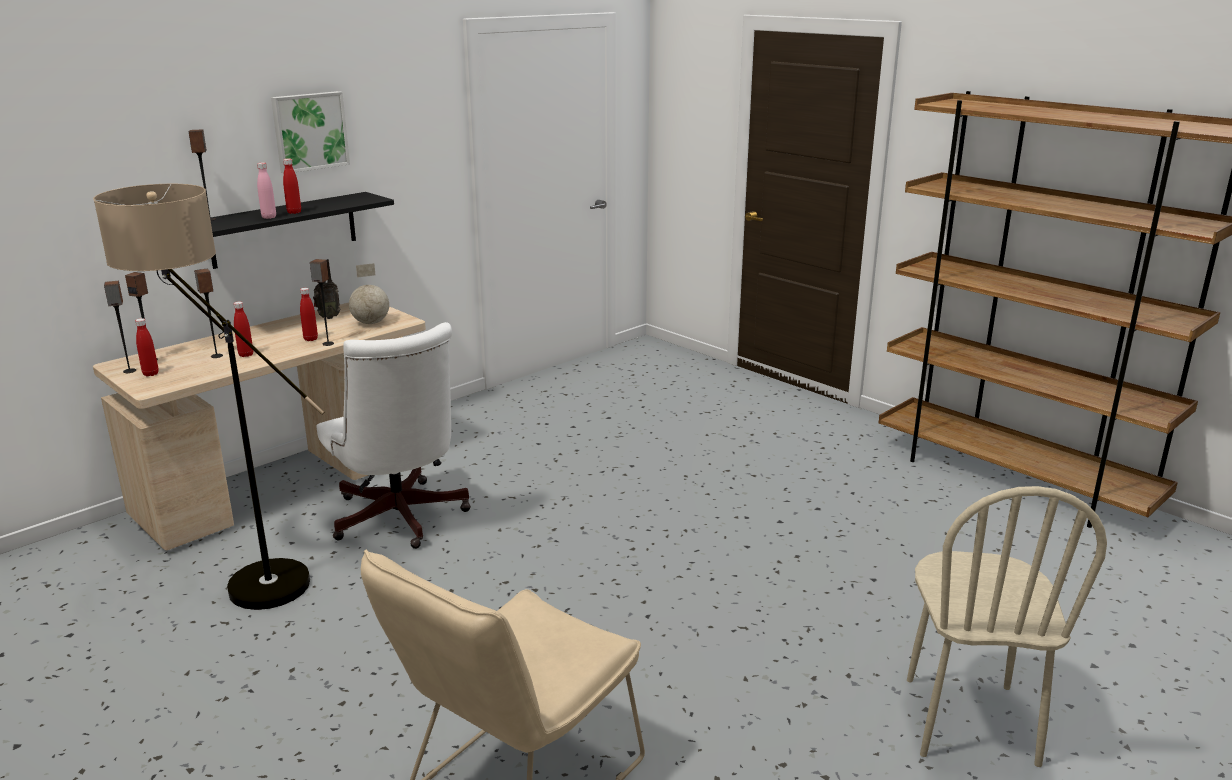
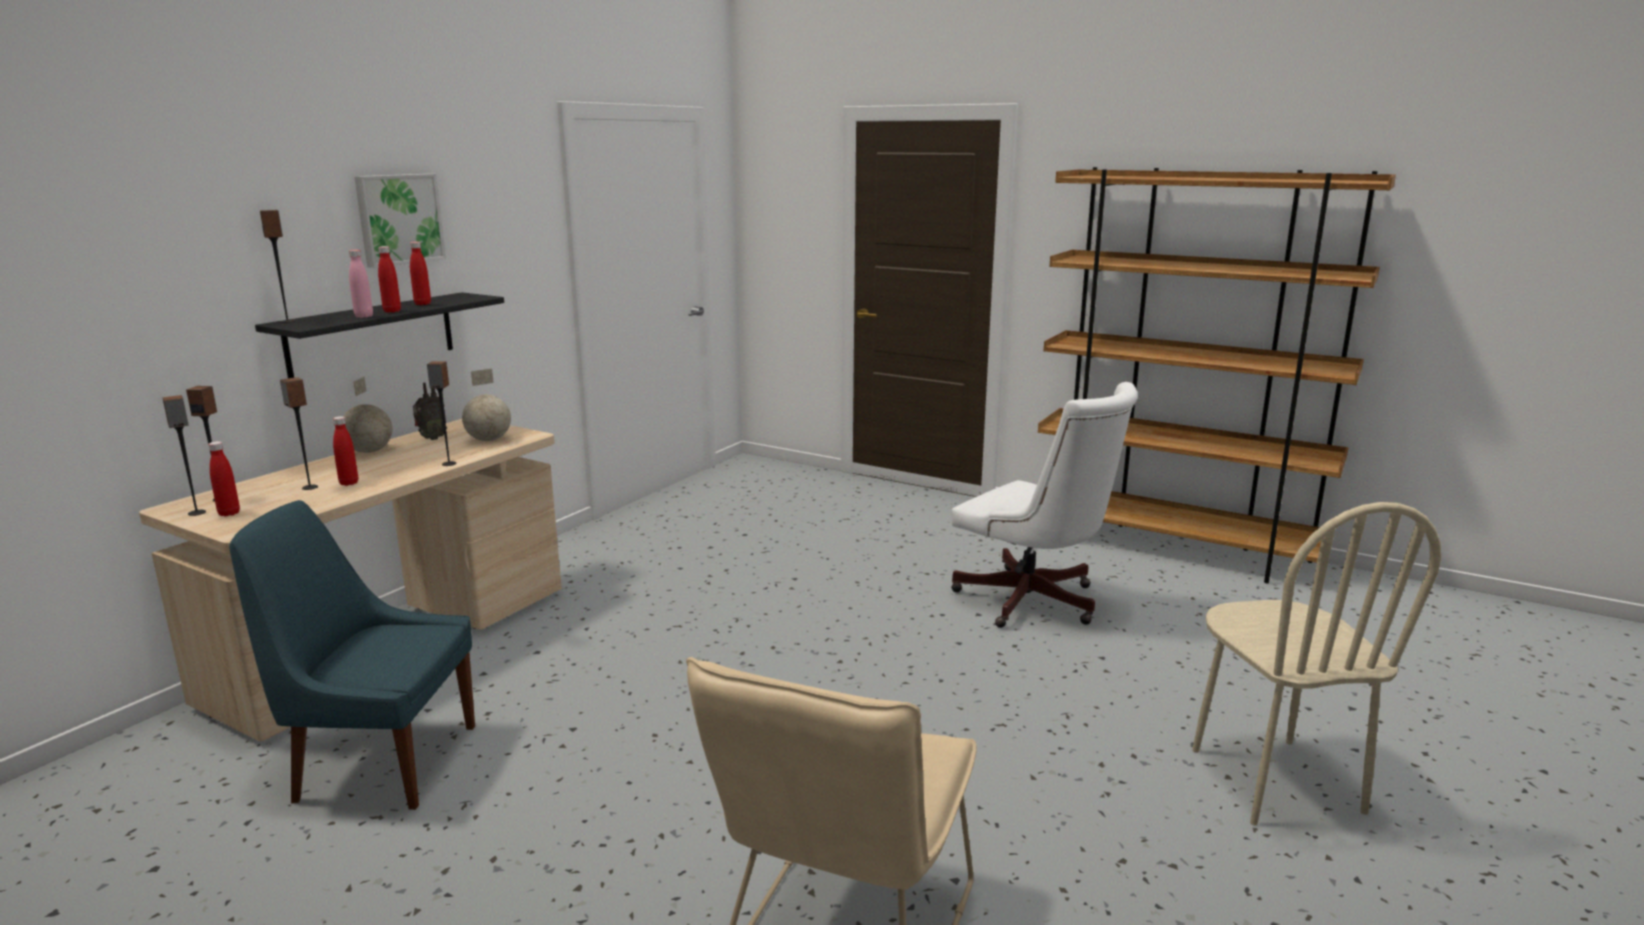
camera: 15 degrees left, 5 degrees down
floor lamp [93,184,324,610] -> blue chair [229,500,475,810]
red bottle [300,288,318,341] -> red bottle moved to [410,242,431,305]
white office chair [317,322,471,549] -> white office chair moved to [951,382,1138,628]
none -> globe [343,377,392,453]

